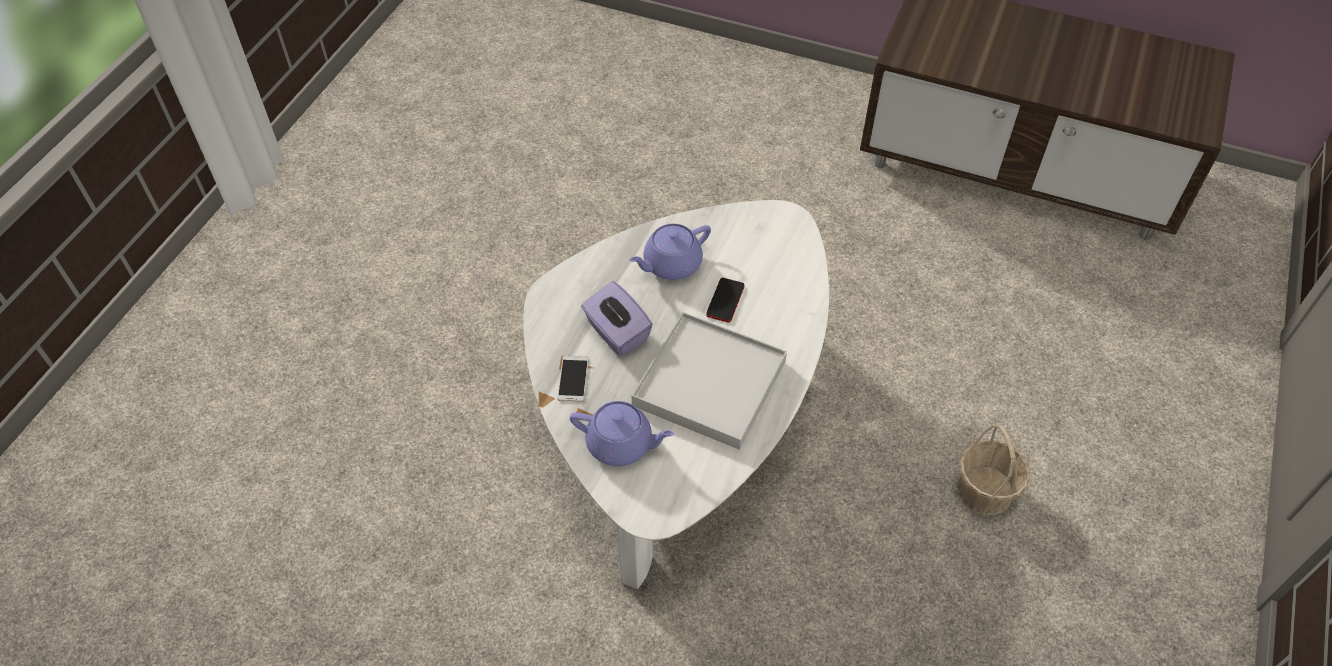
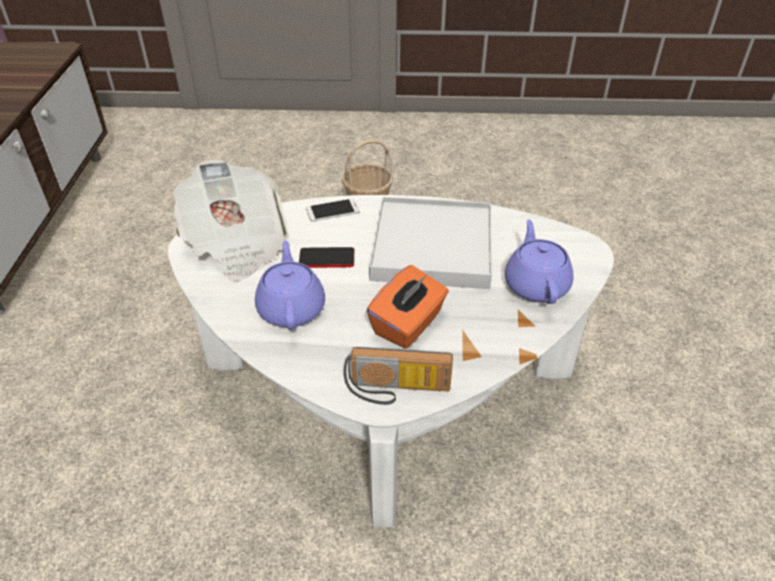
camera: 110 degrees left, 10 degrees down
phone [557,355,589,402] -> phone moved to [306,198,359,222]
purple tissue box [581,281,653,356] -> orange tissue box [367,265,449,349]
purple teapot [629,224,711,280] -> purple teapot turned 135 degrees counterclockwise [255,240,325,330]
none -> newspaper [174,159,290,281]
none -> radio [344,347,453,405]

